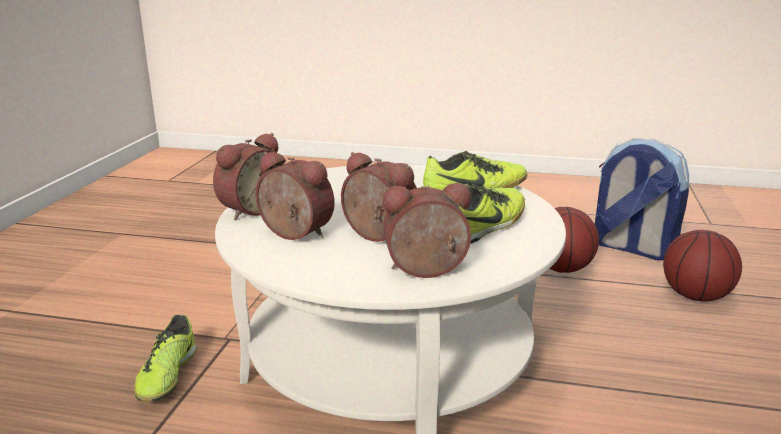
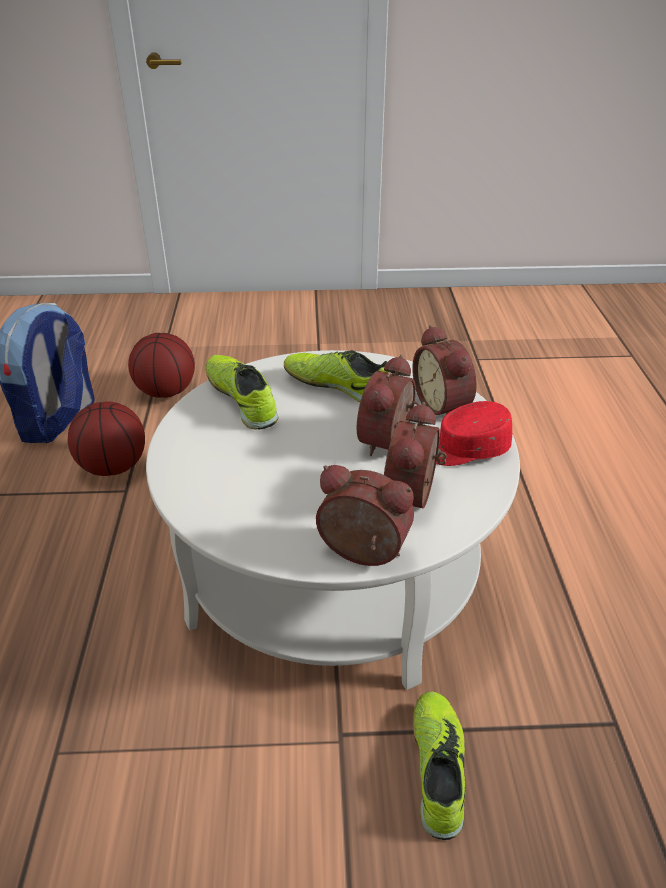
camera: 105 degrees left, 15 degrees up
shoe [134,315,197,402] -> shoe turned 75 degrees counterclockwise [413,691,465,840]
none -> red cap [436,401,513,466]

